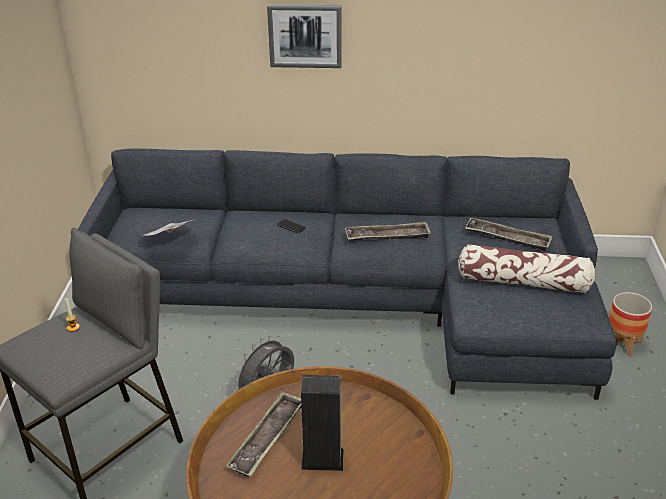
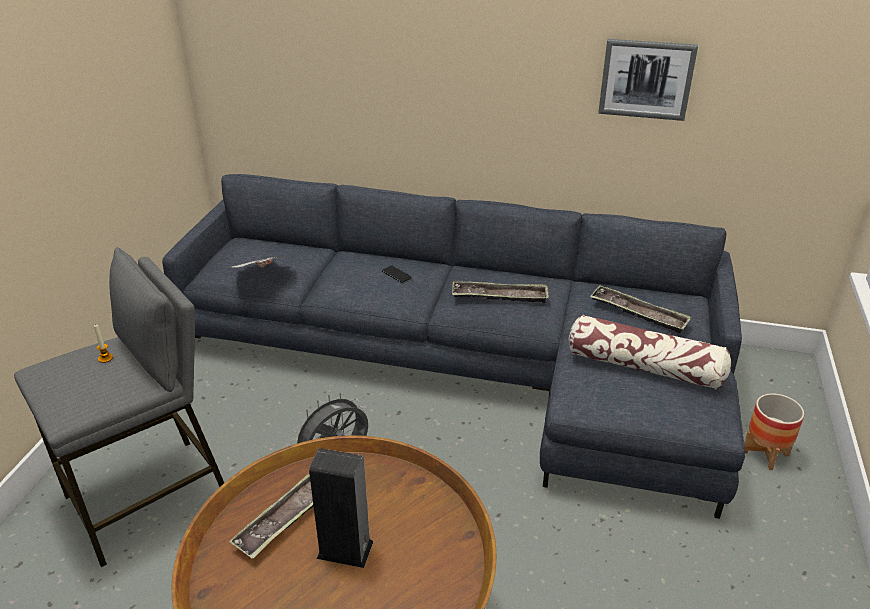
camera: 10 degrees right, 0 degrees up
picture [267,4,342,68] -> picture moved to [598,39,698,121]

